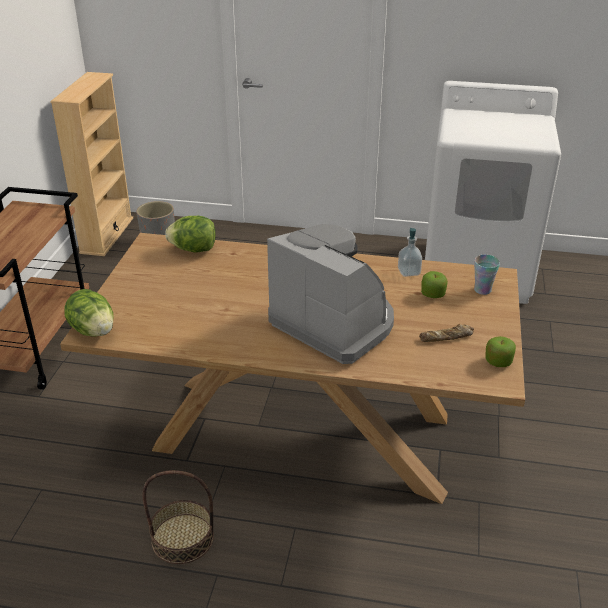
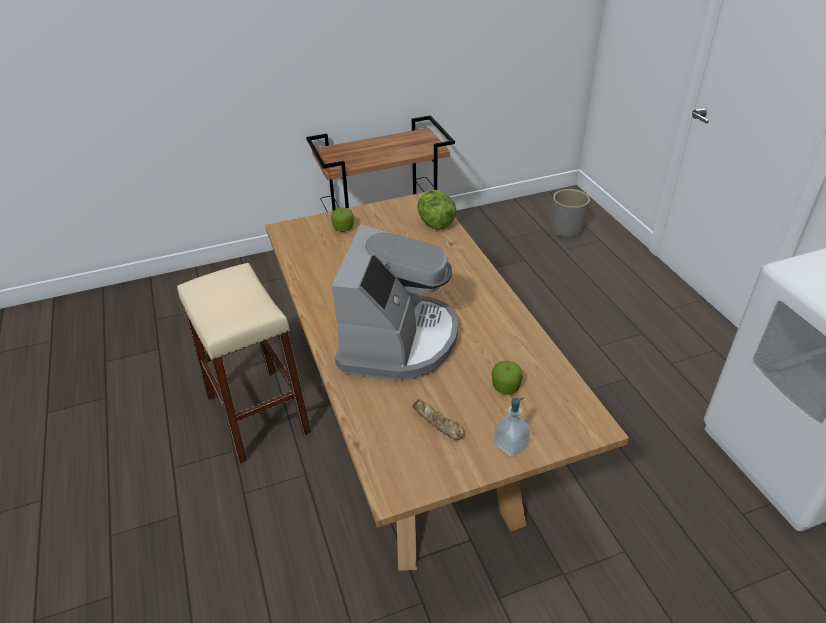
camera: 60 degrees right, 5 degrees up
beige bookcase [50,72,133,256] -> none
lettuce [64,289,113,337] -> none
basket [142,470,214,564] -> beige stool [177,263,311,463]
soap dispenser [398,228,422,277] -> soap dispenser moved to [494,398,530,457]
cup [474,255,500,295] -> none
apple [485,336,516,367] -> apple moved to [331,207,354,232]

